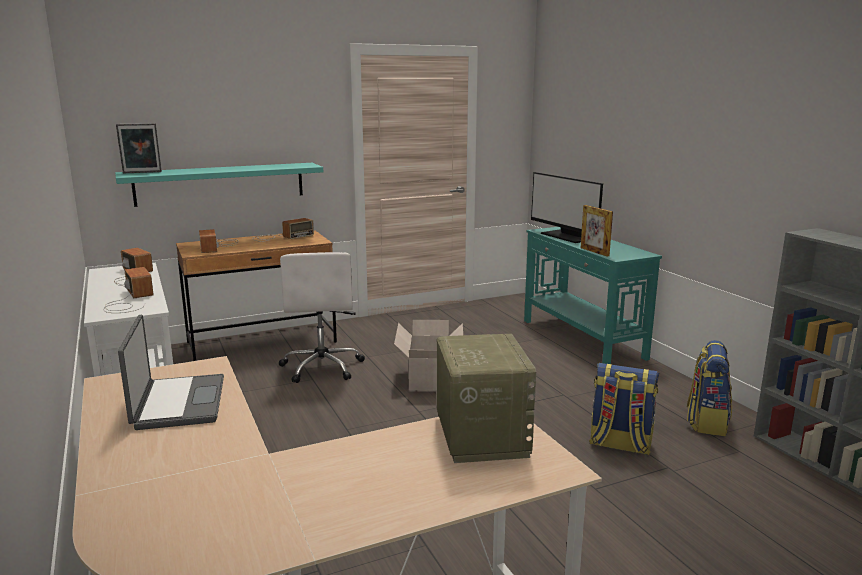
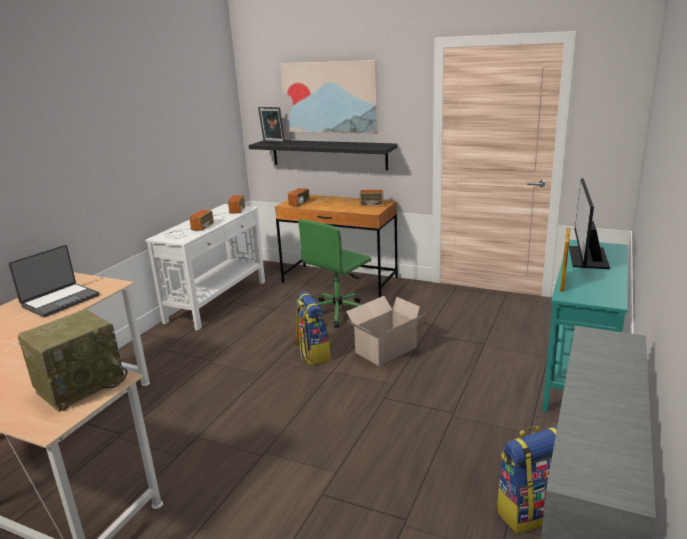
camera: 50 degrees right, 5 degrees up
turquoise shelf [115,163,323,207] -> black shelf [249,140,397,170]
white office chair [278,252,365,383] -> green office chair [298,219,371,328]
backpack [589,363,659,455] -> backpack moved to [295,291,331,365]
none -> picture [280,60,379,134]

